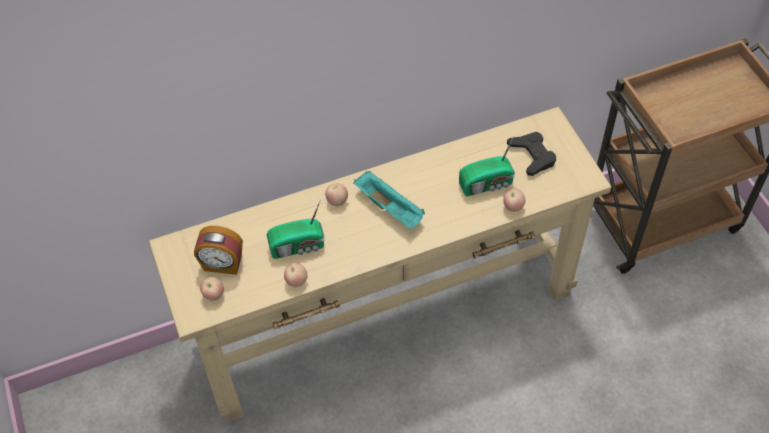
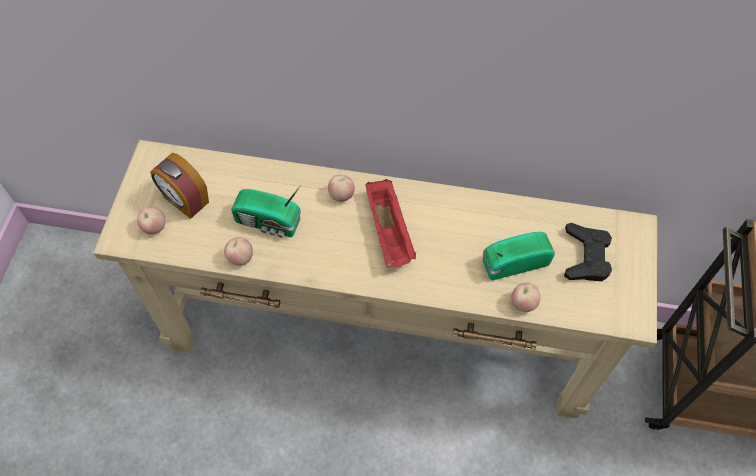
camera: 30 degrees right, 5 degrees up
turquoise tray [354,171,425,229] -> red tray [366,179,416,268]
radio [459,136,515,196] -> radio turned 150 degrees clockwise [483,232,555,280]

